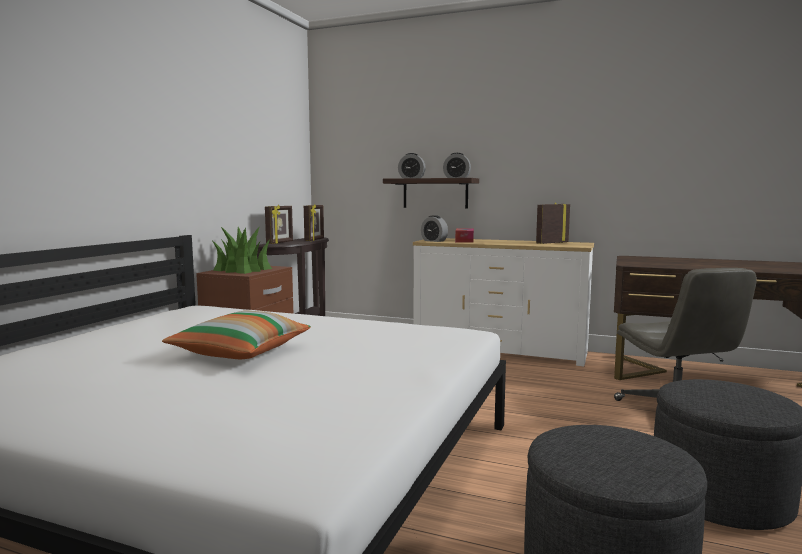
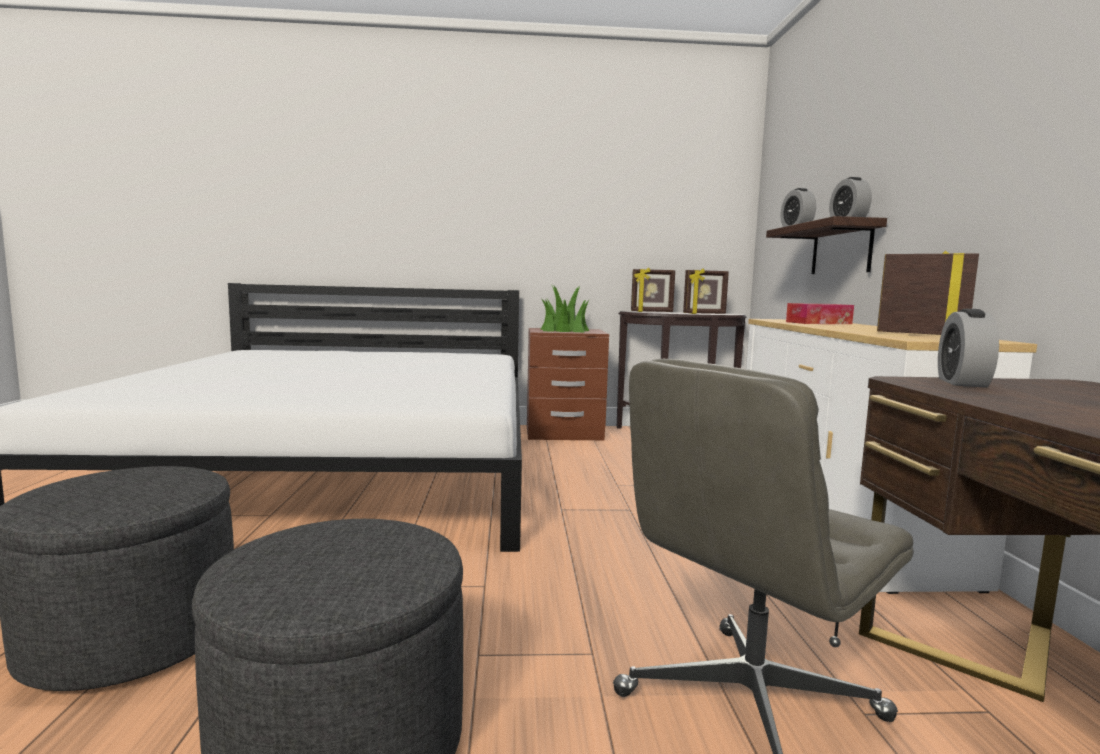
camera: 65 degrees right, 0 degrees up
pillow [162,311,311,359] -> none
alarm clock [421,215,448,242] -> alarm clock moved to [938,309,999,388]

